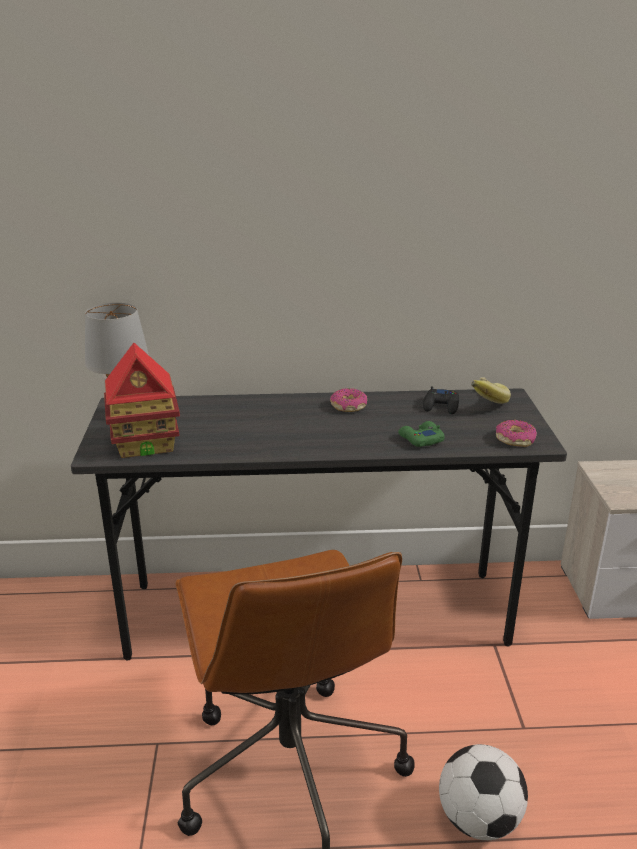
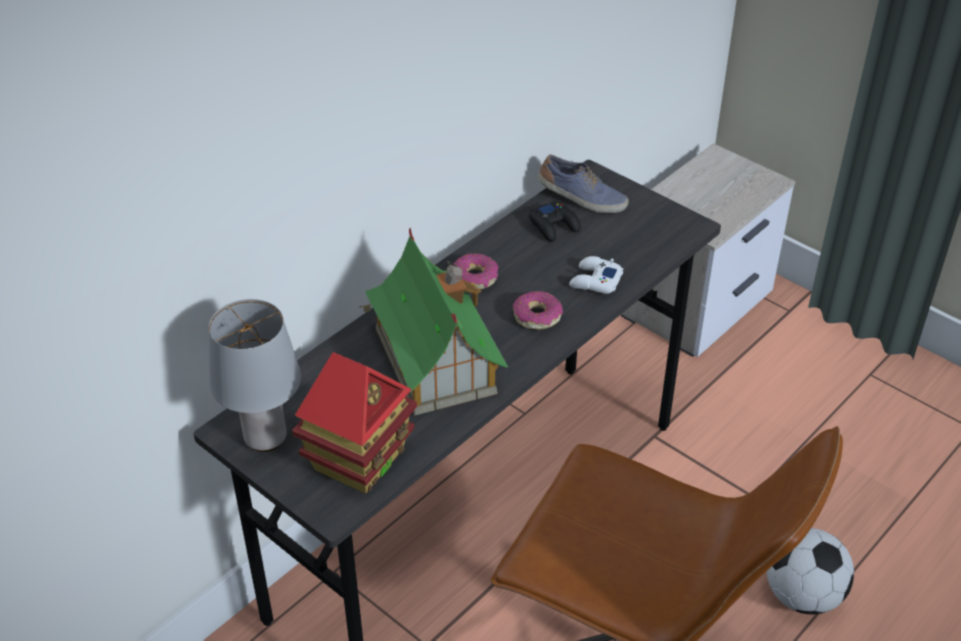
camera: 45 degrees left, 15 degrees up
green game controller [398,421,445,447] -> white game controller [569,256,623,294]
banana [471,377,511,404] -> shoe [538,154,629,213]
donut [496,420,537,447] -> donut moved to [513,291,563,330]
none -> toy house [360,227,508,416]

